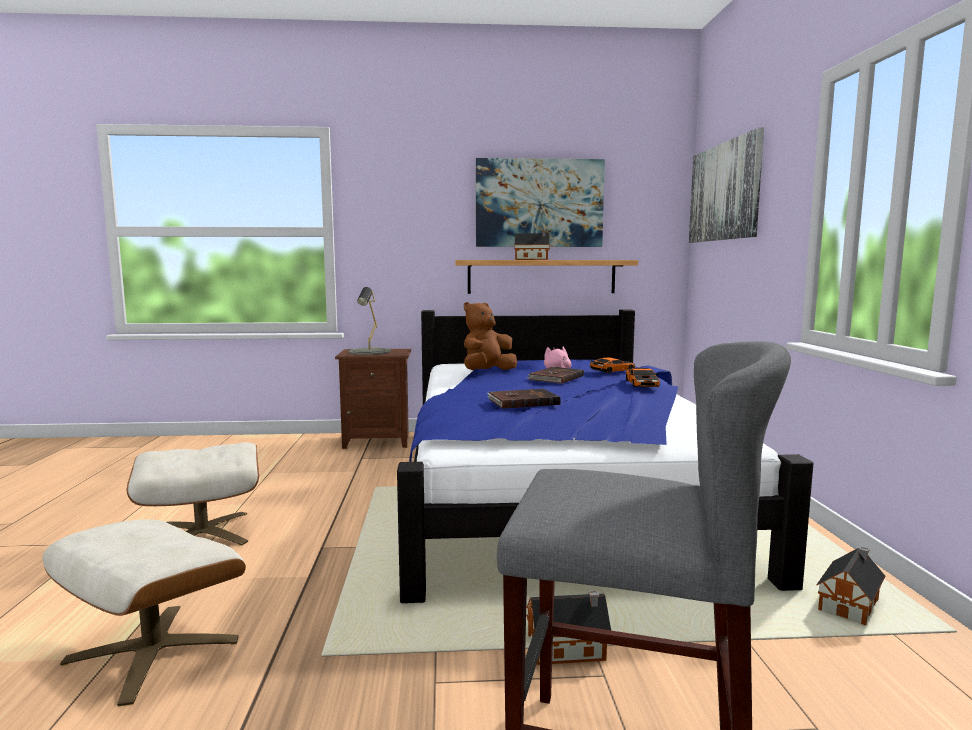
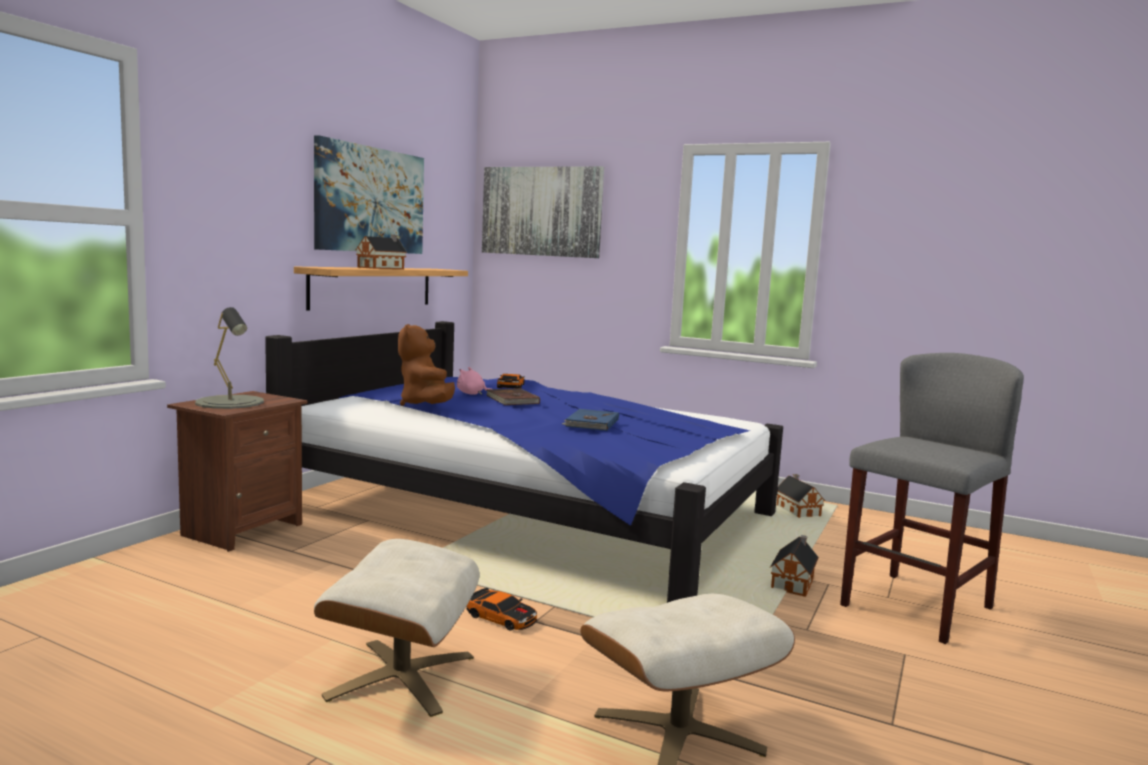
camera: 60 degrees left, 0 degrees up
brown book [487,389,561,409] -> blue book [562,409,619,431]
toy car [626,368,660,387] -> toy car moved to [466,588,537,631]

